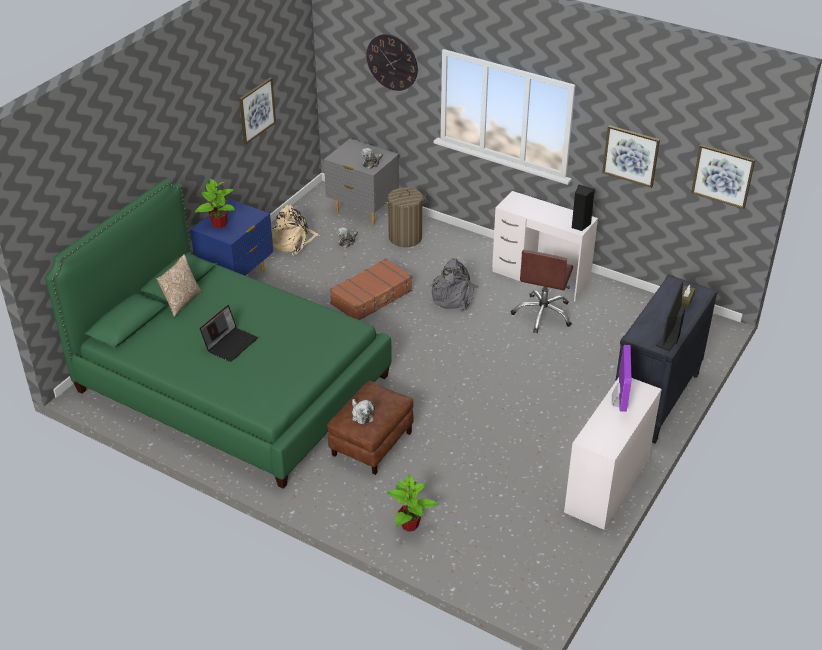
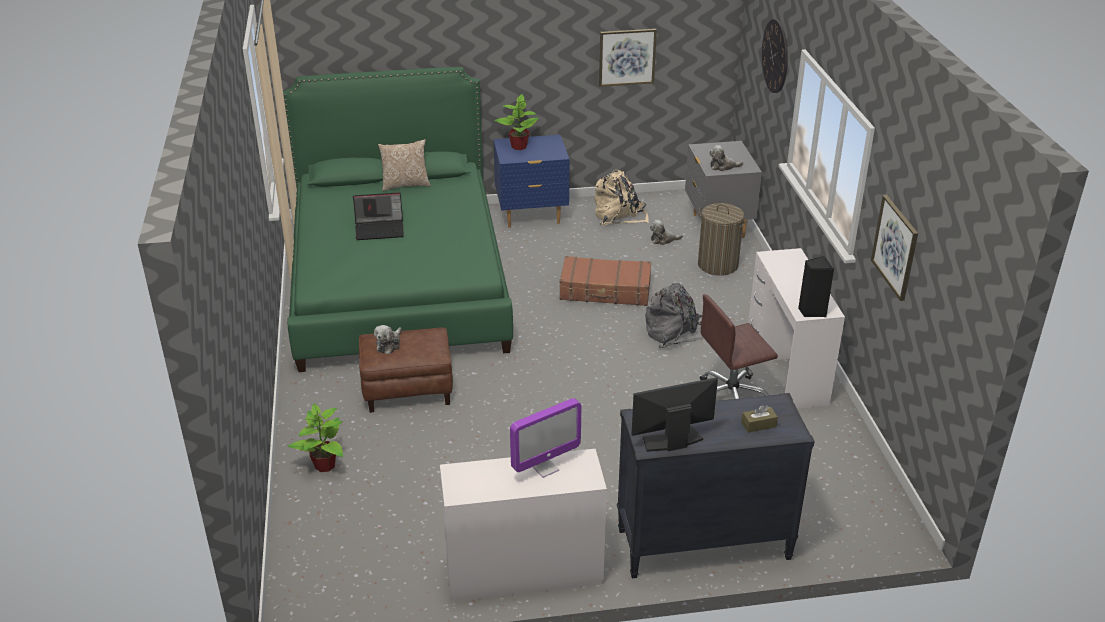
camera: 50 degrees right, 5 degrees down
picture [691,144,755,209] -> none

